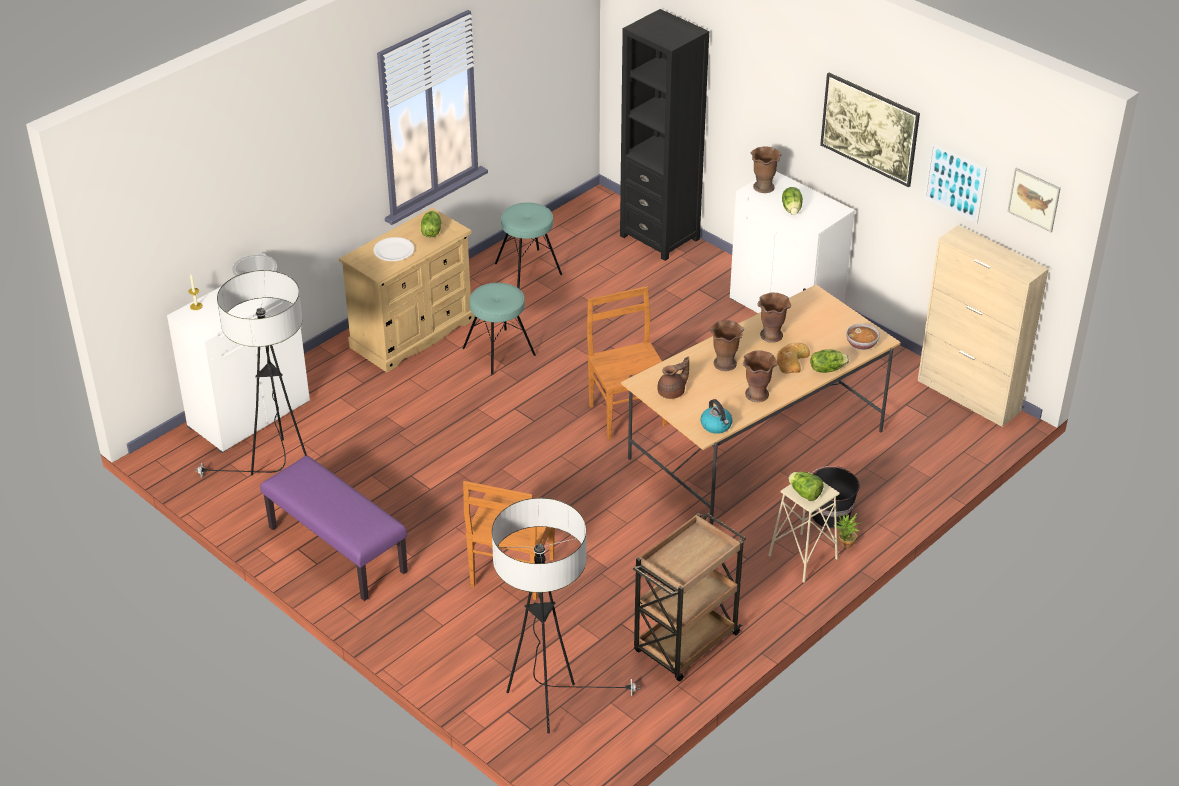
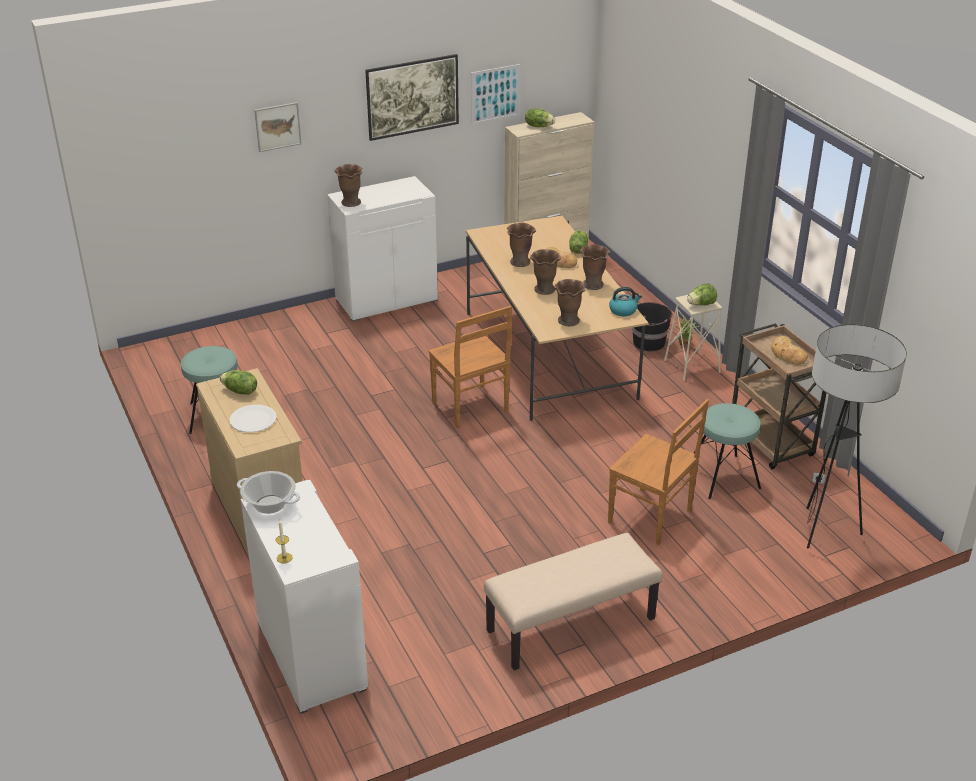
camera: 70 degrees left, 5 degrees down
floor lamp [198,270,307,478] -> none
purple bench [260,455,408,601] -> beige bench [484,533,662,670]
turquoise stool [462,283,536,375] -> turquoise stool moved to [694,403,761,499]
brown chair [587,286,667,440] -> brown chair turned 120 degrees counterclockwise [428,306,512,428]
black bookcase [620,9,709,261] -> none
brown teapot [657,356,689,399] -> brown vase [554,279,586,326]
lettuce [782,187,803,215] -> lettuce moved to [525,108,555,127]
bowl [846,323,880,350] -> none
picture [1007,168,1061,232] -> picture moved to [254,102,302,152]
none -> bread [771,336,808,365]

